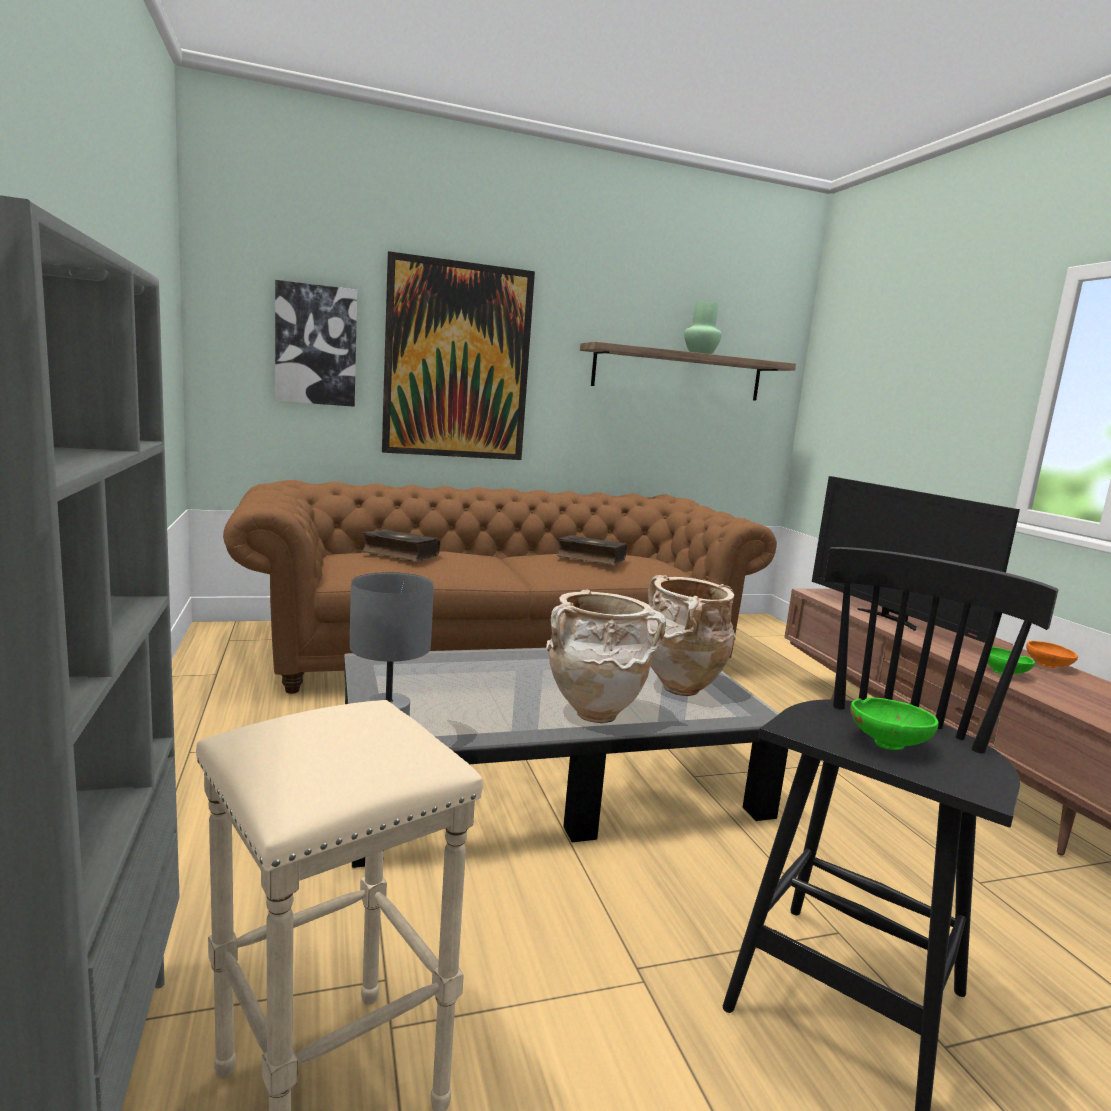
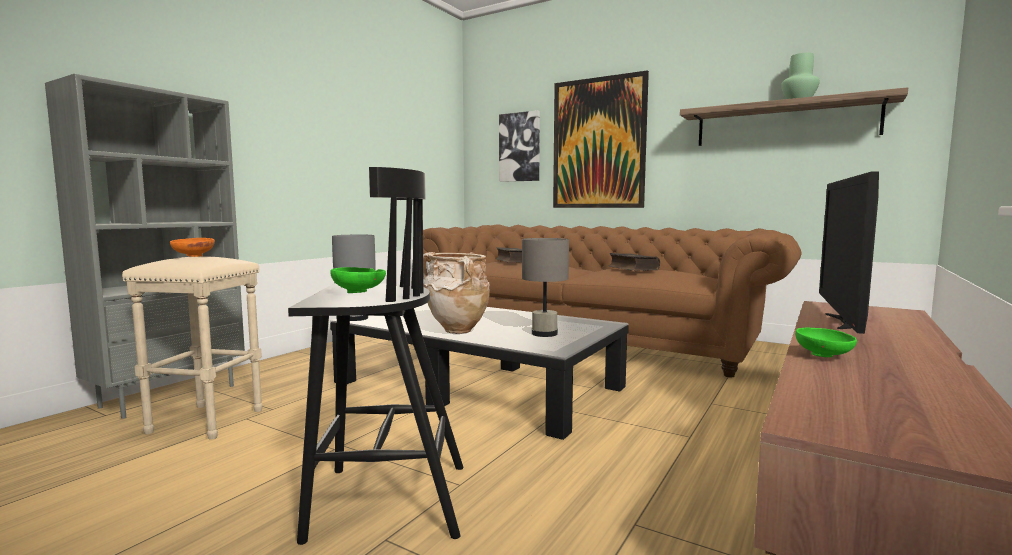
camera: 50 degrees right, 5 degrees down
beige vase [647,575,736,696] -> grey table lamp [522,238,569,337]
orange bowl [1026,641,1078,668] -> orange bowl moved to [170,238,215,257]

